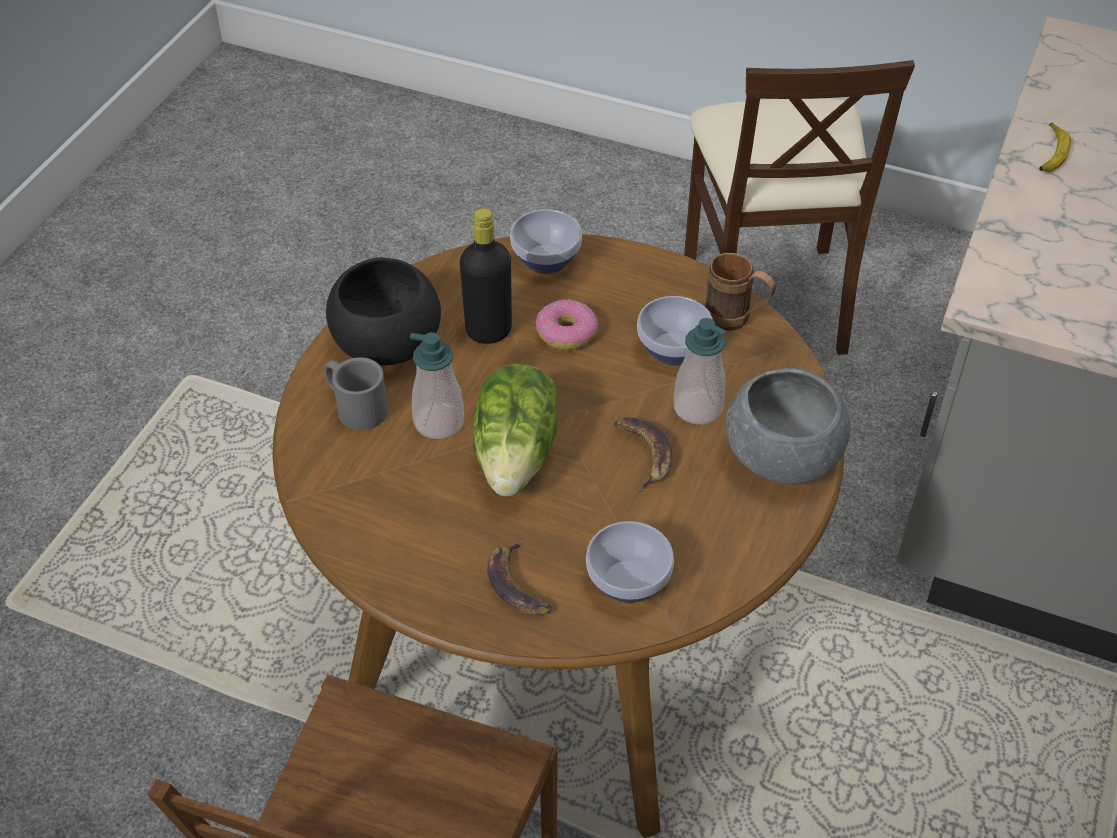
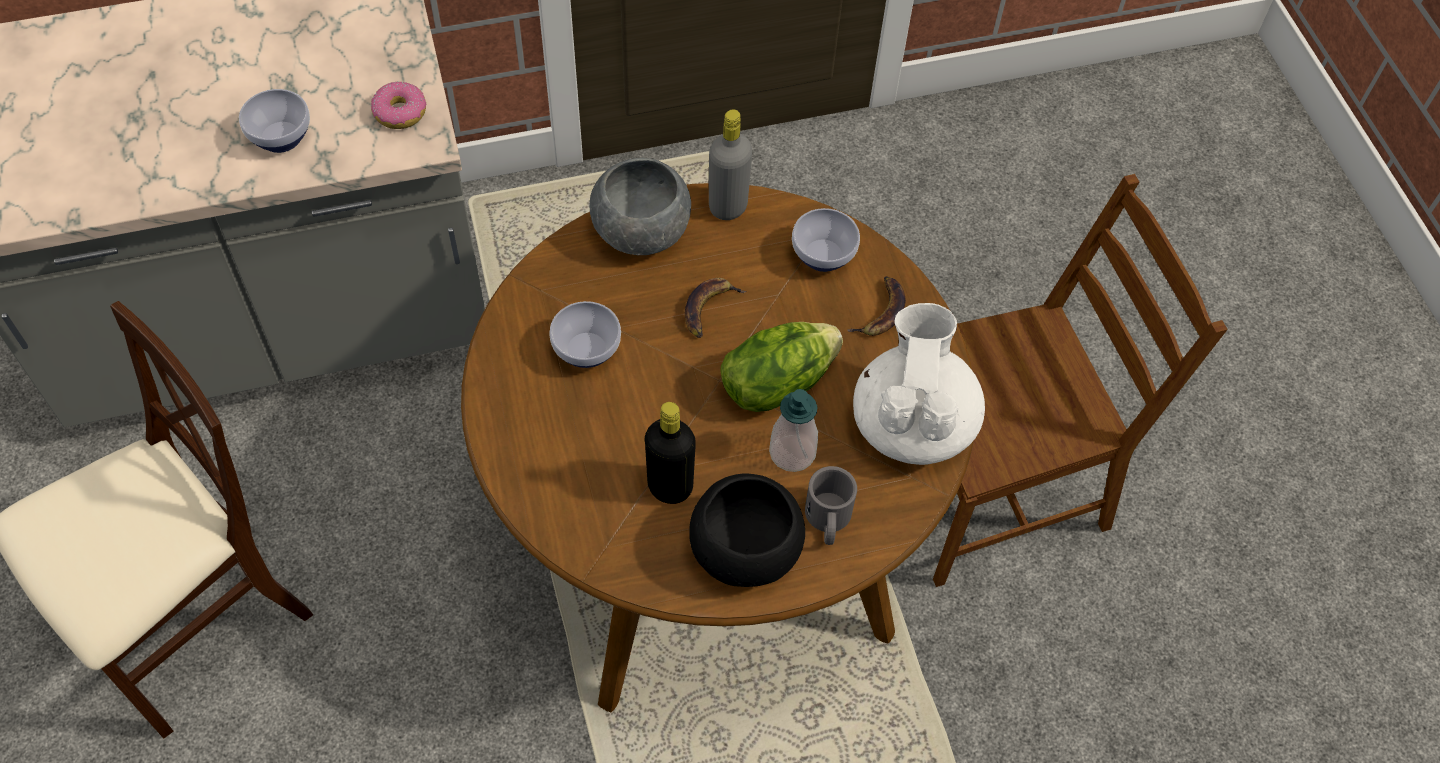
camera: 130 degrees left, 10 degrees up
bowl [510,209,582,274] -> bowl moved to [239,89,310,153]
donut [536,299,599,350] -> donut moved to [371,82,426,129]
soap dispenser [673,318,726,424] -> none
brown mug [705,253,776,331] -> none
banana [1039,123,1071,172] -> none
none -> grey bottle [709,109,752,220]
none -> white teapot [853,303,985,465]

